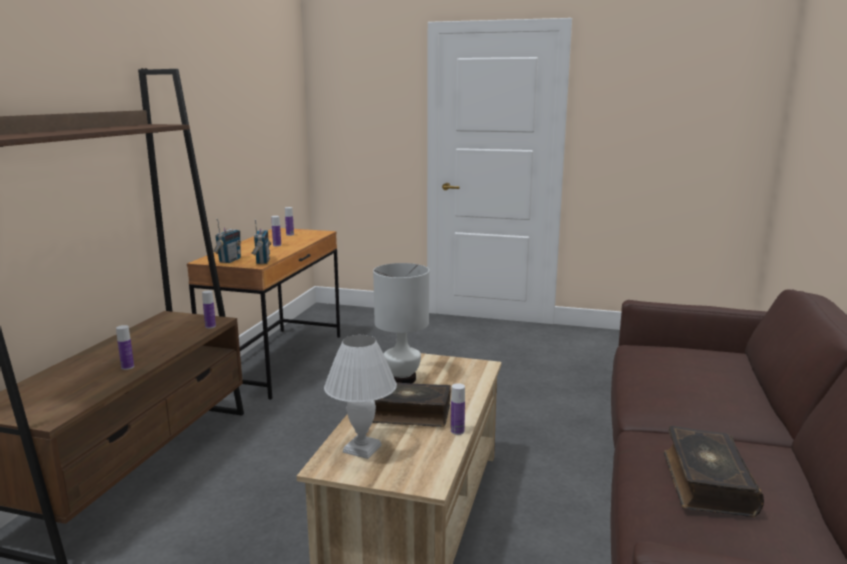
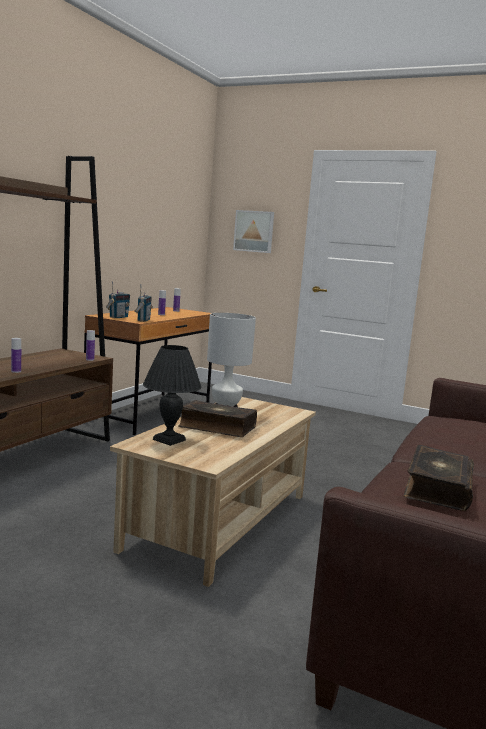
camera: 10 degrees right, 5 degrees down
white table lamp [324,335,397,459] -> black table lamp [143,345,202,446]
bottle [451,383,465,435] -> none
none -> picture [233,210,274,253]

